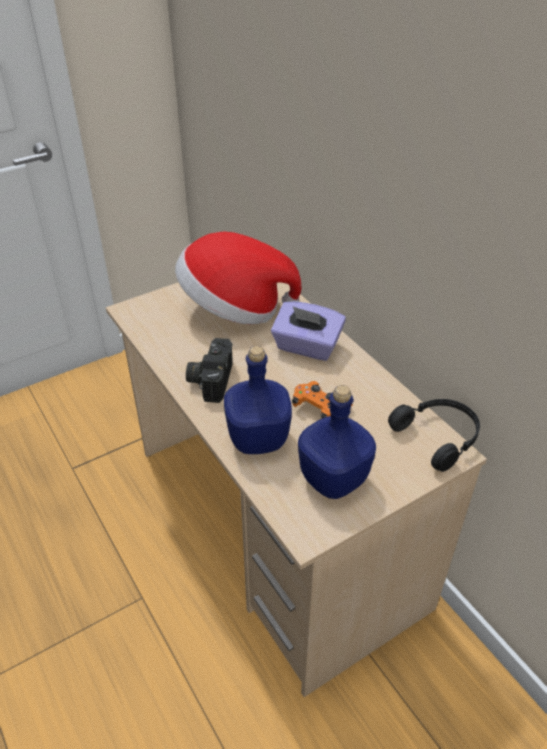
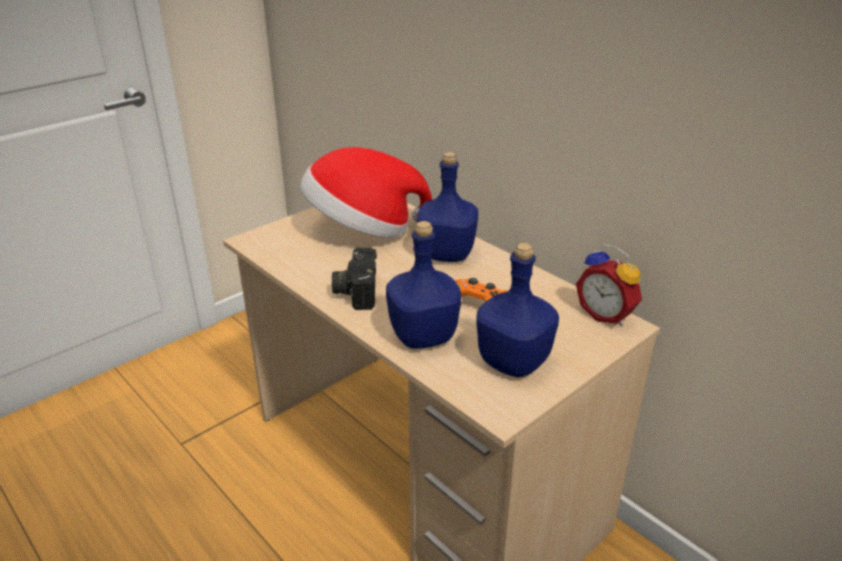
camera: 10 degrees left, 10 degrees down
purple tissue box [271,301,346,361] -> blue bottle [417,152,478,262]
black headphones [388,399,480,472] -> alarm clock [576,244,642,326]

